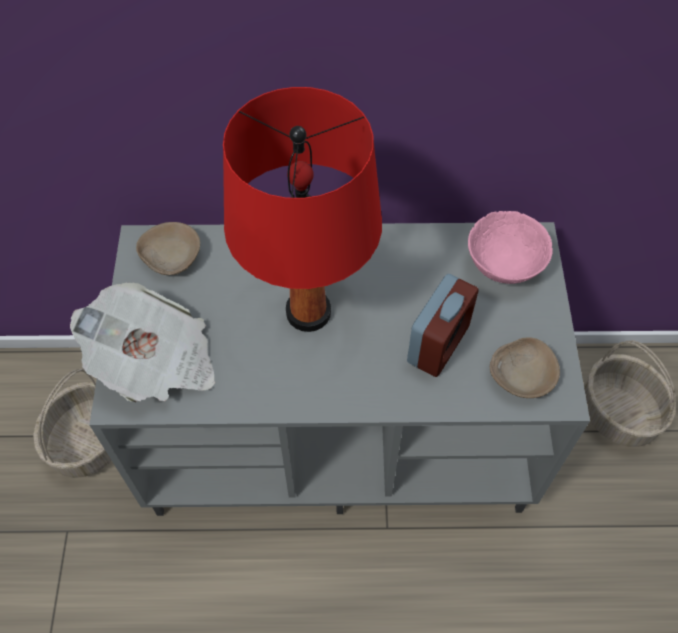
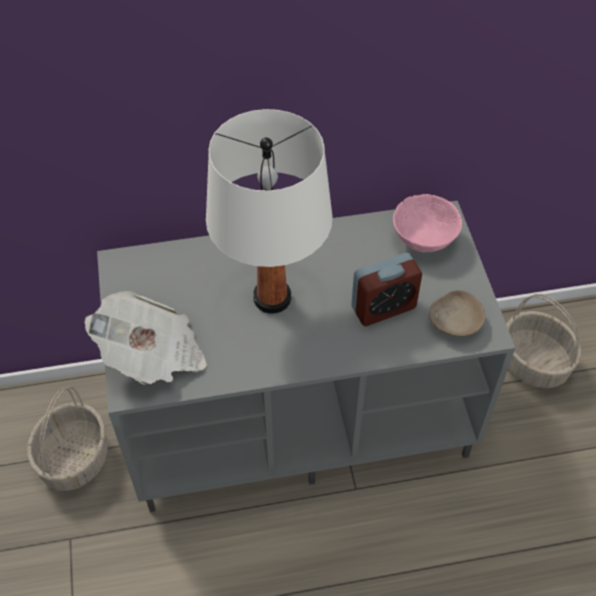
camera: 10 degrees left, 5 degrees down
beige bowl [136,222,200,275] -> none
red table lamp [223,87,382,332] -> white table lamp [206,109,333,314]
alarm clock [407,274,479,377] -> alarm clock turned 45 degrees clockwise [351,253,422,326]

